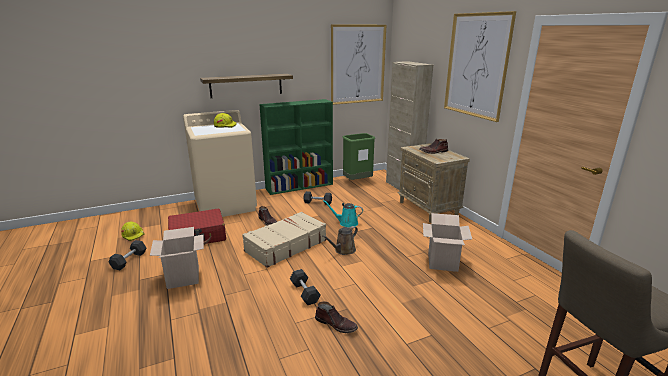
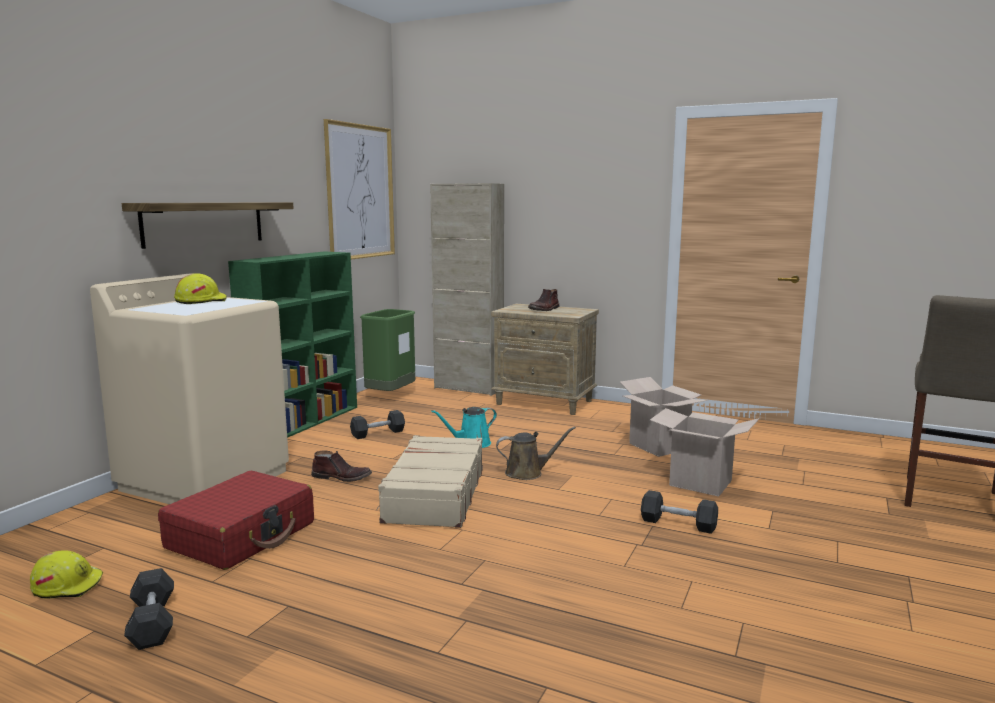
camera: 40 degrees left, 10 degrees down
cardboard box [150,227,204,289] -> cardboard box moved to [650,408,760,497]
grey dumbbell [290,269,320,305] -> grey dumbbell moved to [641,490,718,534]
brown boot [315,301,358,333] -> none
brown watering can [322,226,358,255] -> brown watering can turned 105 degrees counterclockwise [496,426,576,480]
picture [444,11,516,122] -> none

